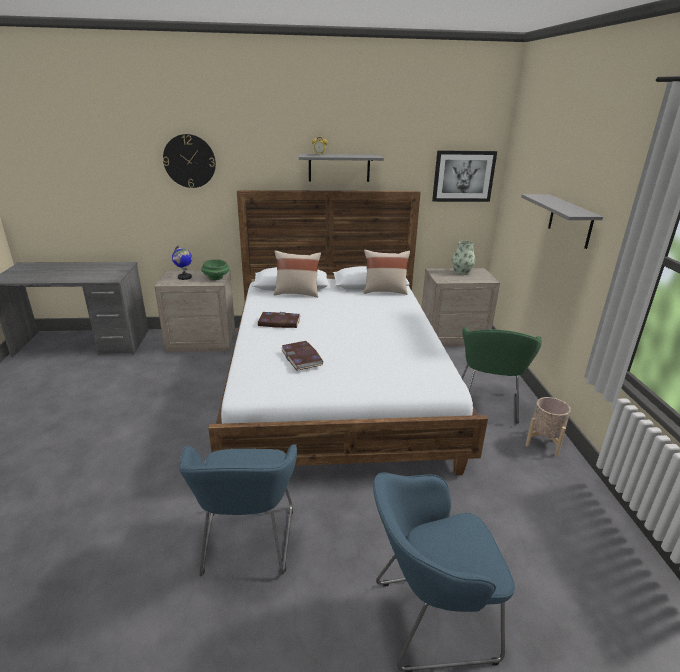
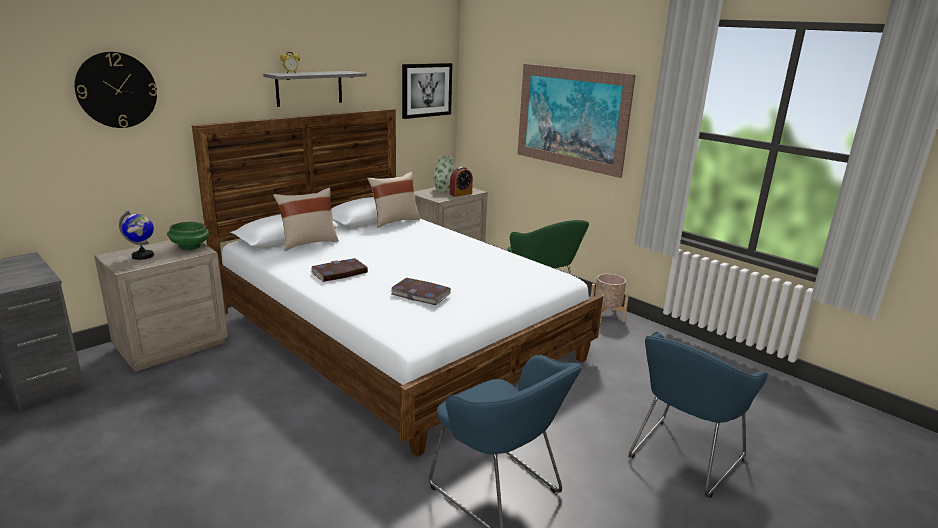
camera: 40 degrees left, 5 degrees down
grey shelf [521,194,603,249] -> picture [517,64,636,178]
none -> alarm clock [450,167,473,197]

